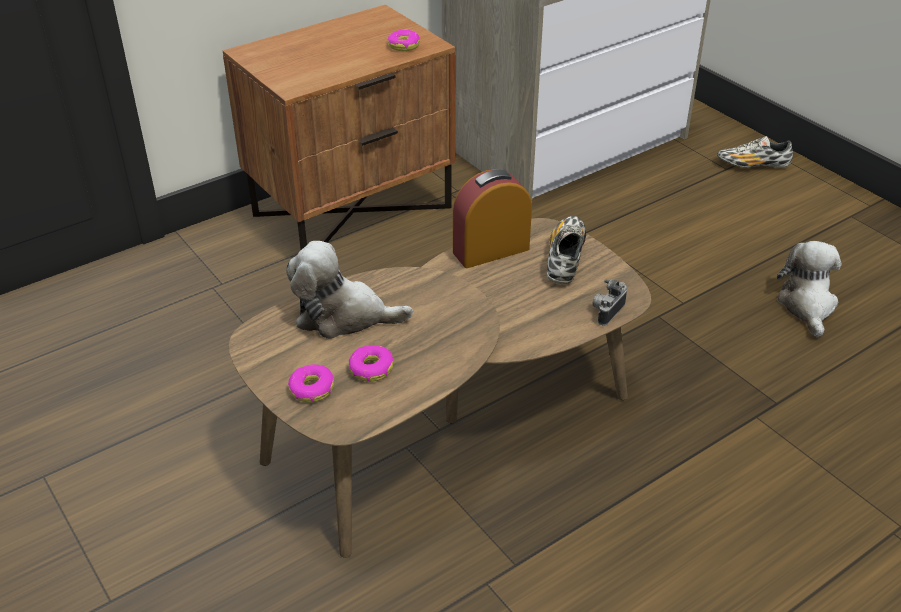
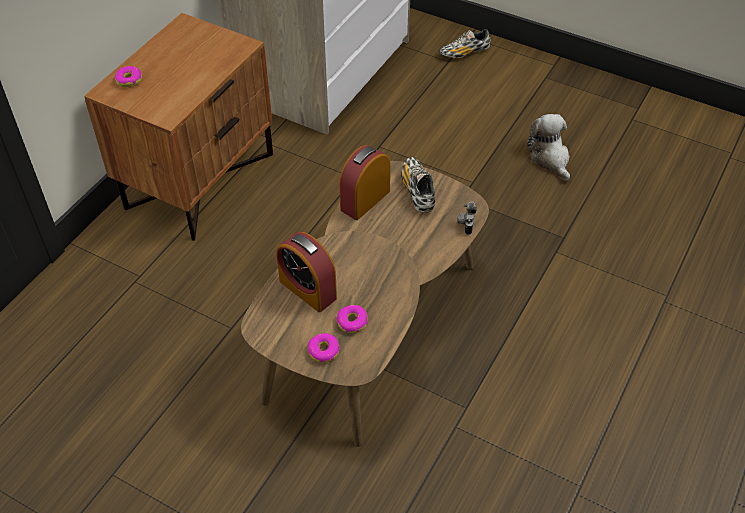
camera: 25 degrees left, 10 degrees up
plush toy [286,241,413,339] -> alarm clock [276,232,337,312]
donut [388,30,420,51] -> donut moved to [115,66,142,87]

